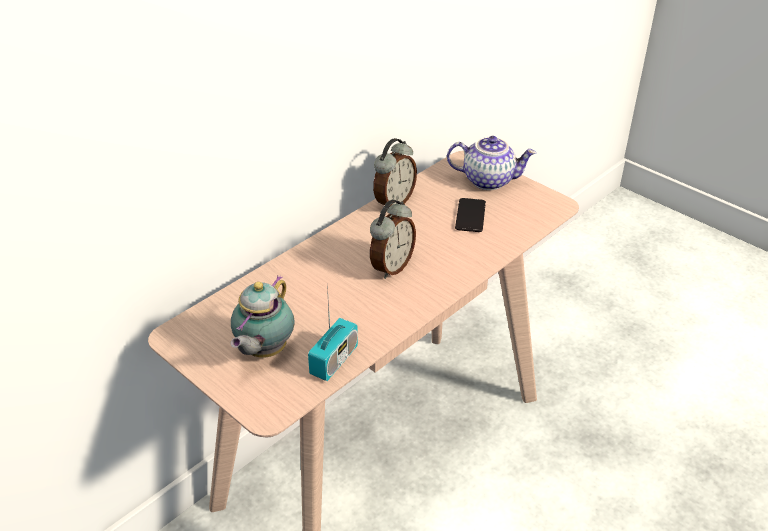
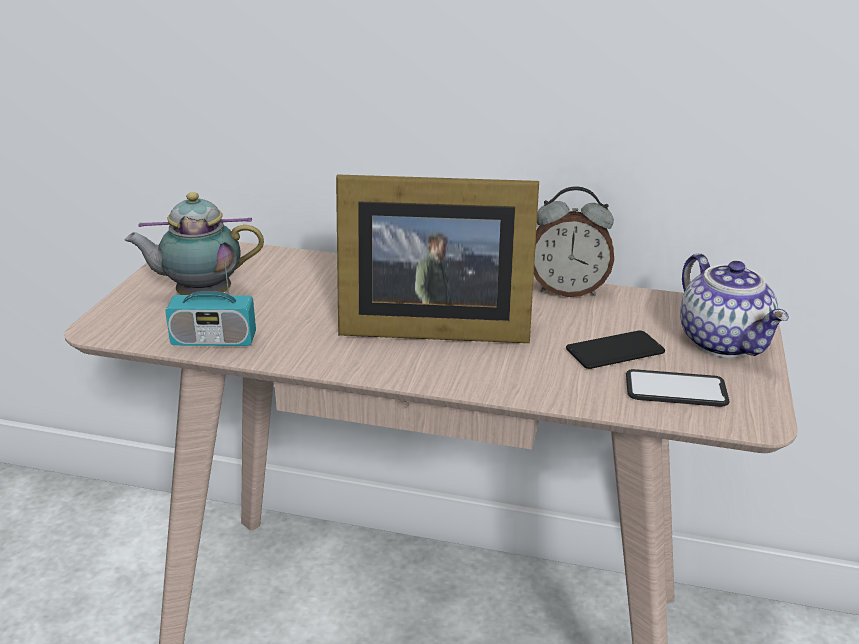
camera: 60 degrees right, 10 degrees down
alarm clock [370,200,416,279] -> picture frame [336,174,539,343]
none -> phone [626,369,730,407]

